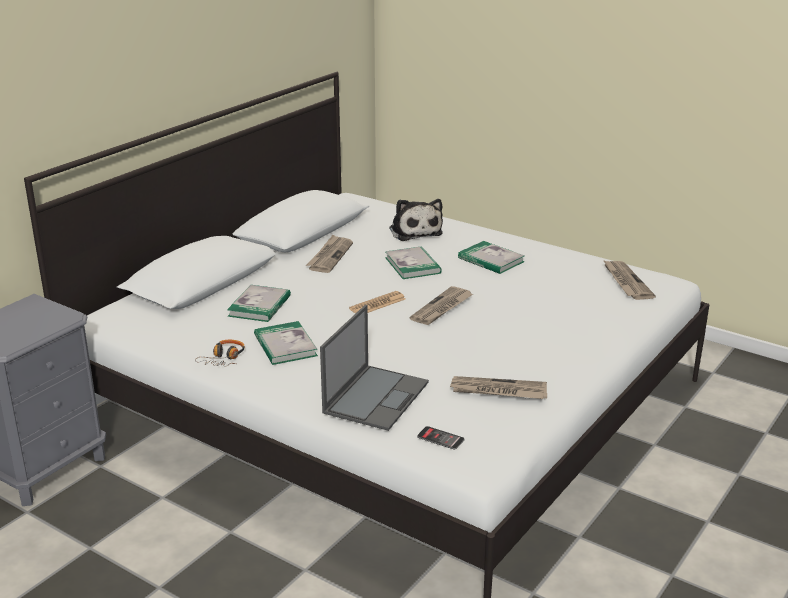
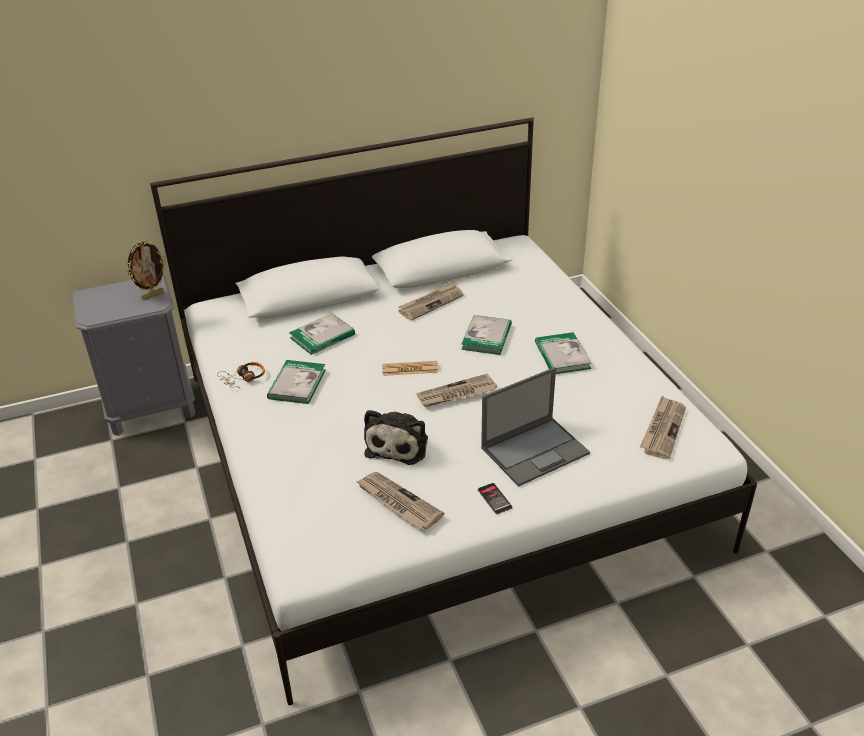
camera: 35 degrees right, 10 degrees up
laptop [320,305,429,431] -> laptop moved to [481,367,590,487]
plush toy [389,199,443,241] -> plush toy moved to [364,410,428,465]
phone [417,426,464,450] -> phone moved to [478,483,512,514]
none -> picture frame [127,240,166,300]

